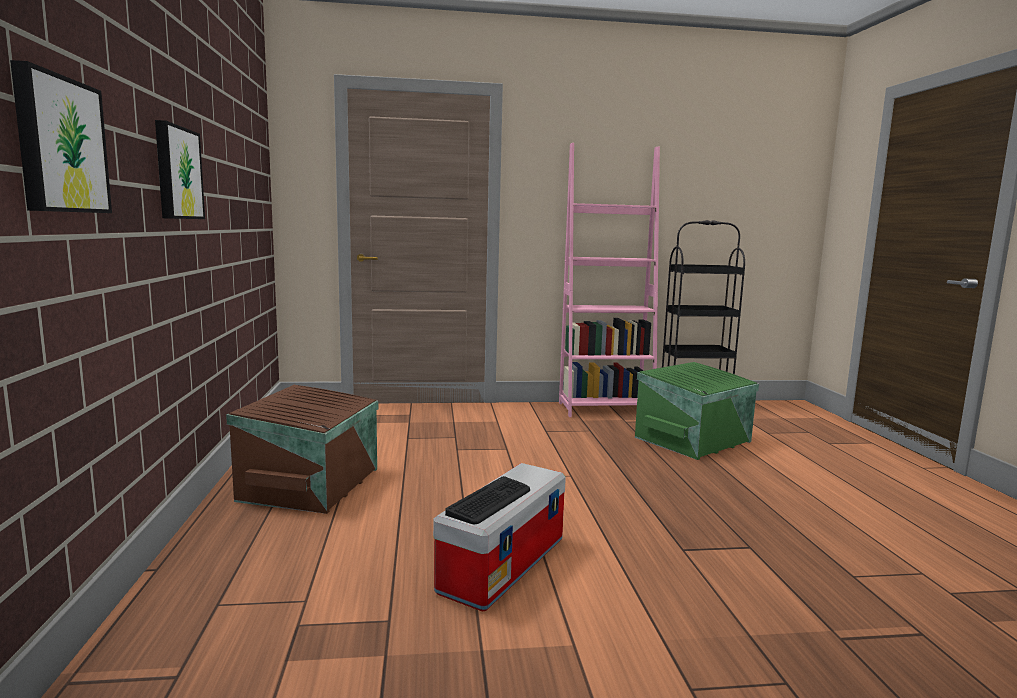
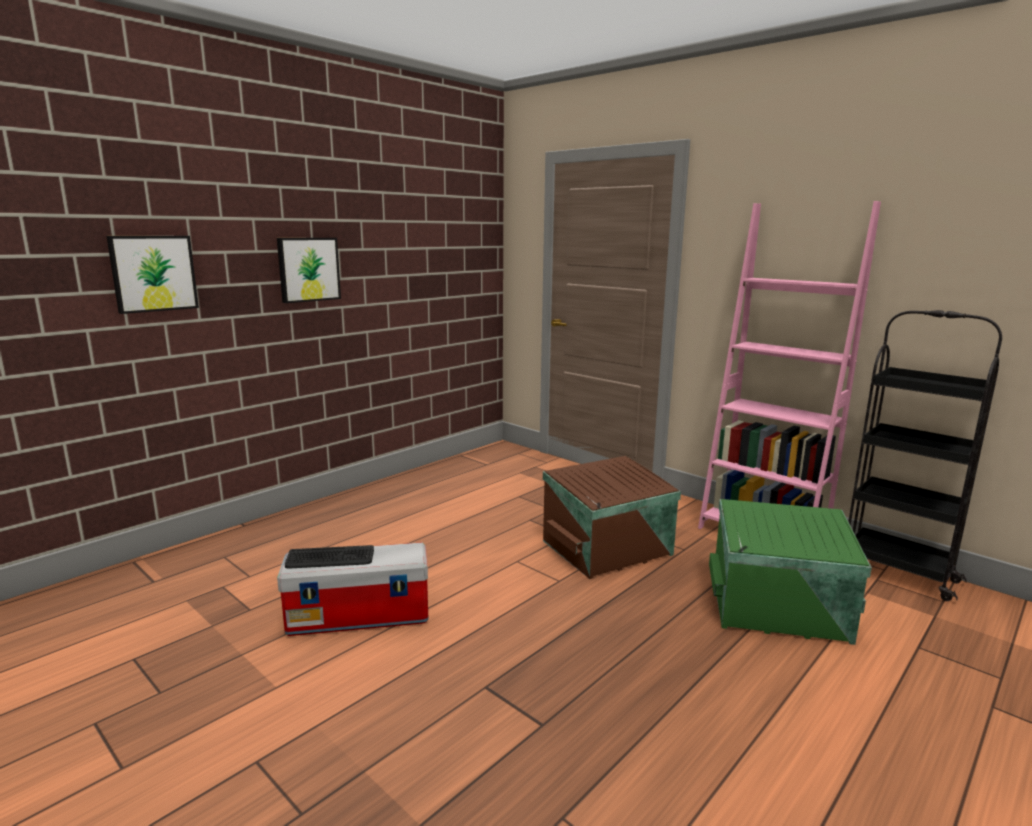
camera: 50 degrees right, 5 degrees up
brown storage box [226,385,378,514] -> brown storage box moved to [543,456,681,579]

